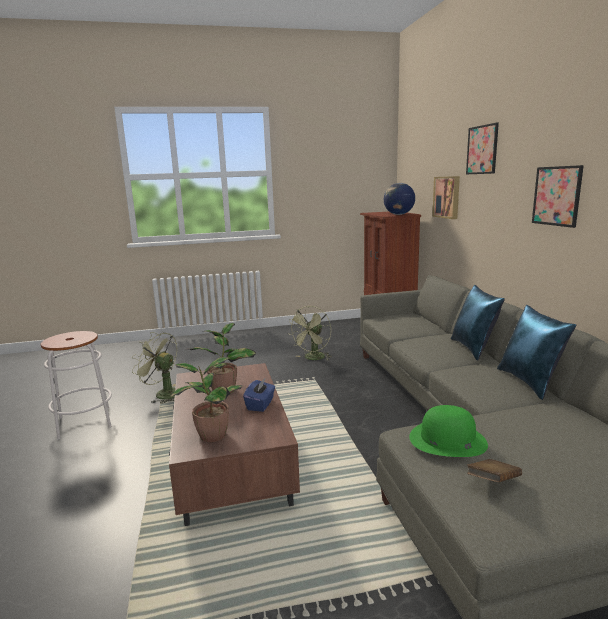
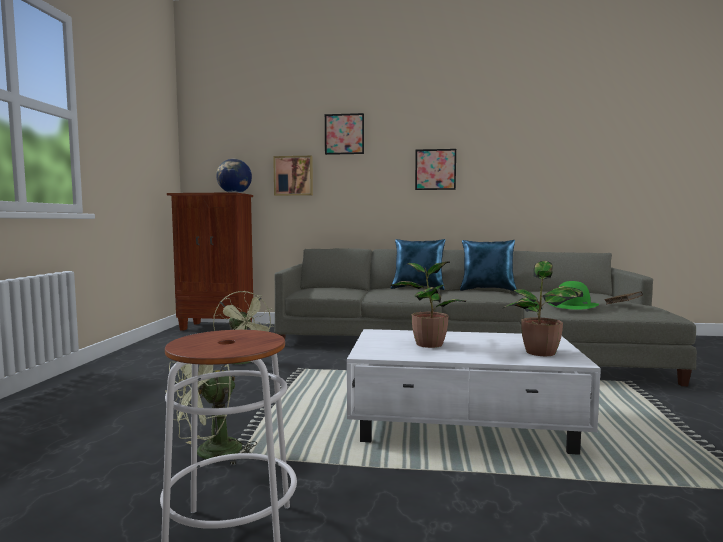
camera: 70 degrees left, 10 degrees down
brown coffee table [169,363,300,526] -> white coffee table [347,329,601,455]
blue tissue box [243,377,275,412] -> none

